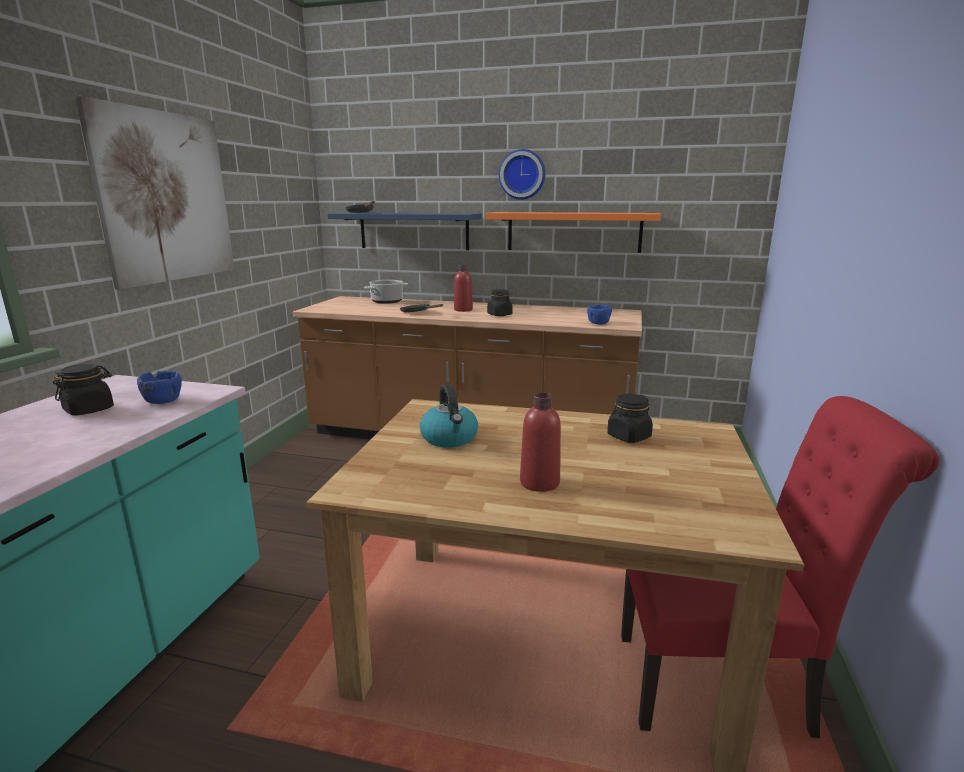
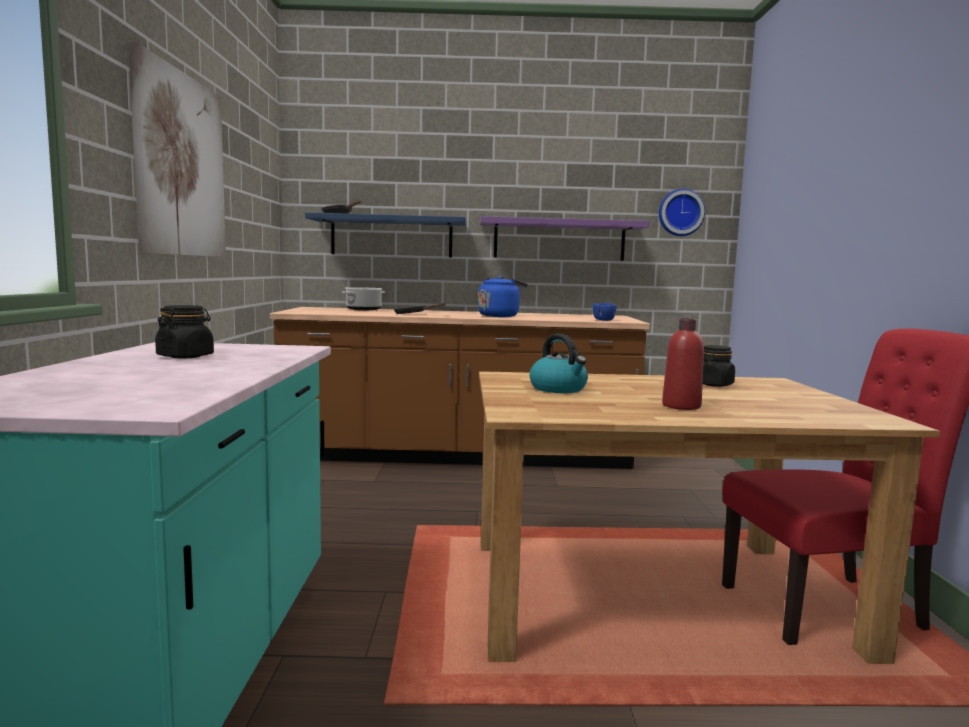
camera: 15 degrees left, 10 degrees down
blue bowl [137,371,182,404] -> none
red bottle [454,265,473,312] -> none
orange shelf [486,212,661,253] -> purple shelf [480,216,649,261]
black jar [487,289,513,316] -> blue kettle [478,276,528,317]
wall clock [499,149,545,200] -> wall clock moved to [659,189,705,236]

